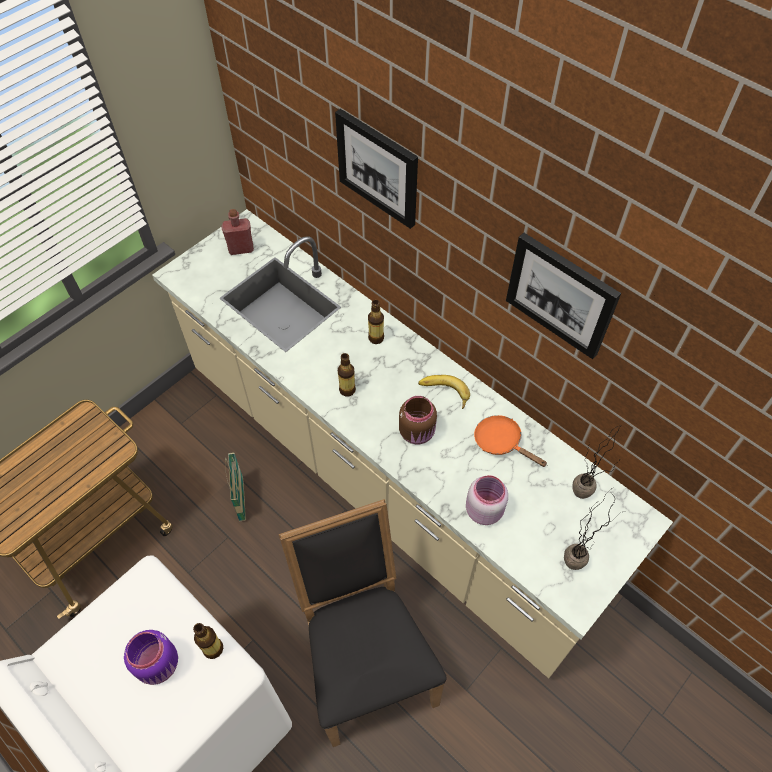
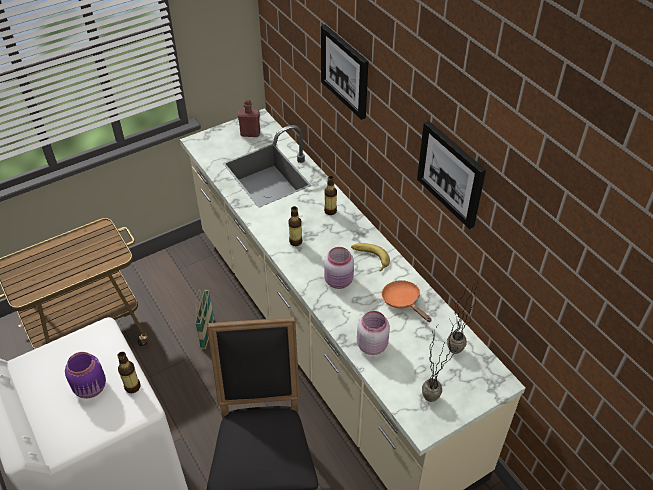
camera: 15 degrees right, 10 degrees down
brown jar [399,396,437,444] -> pink jar [324,247,354,289]

